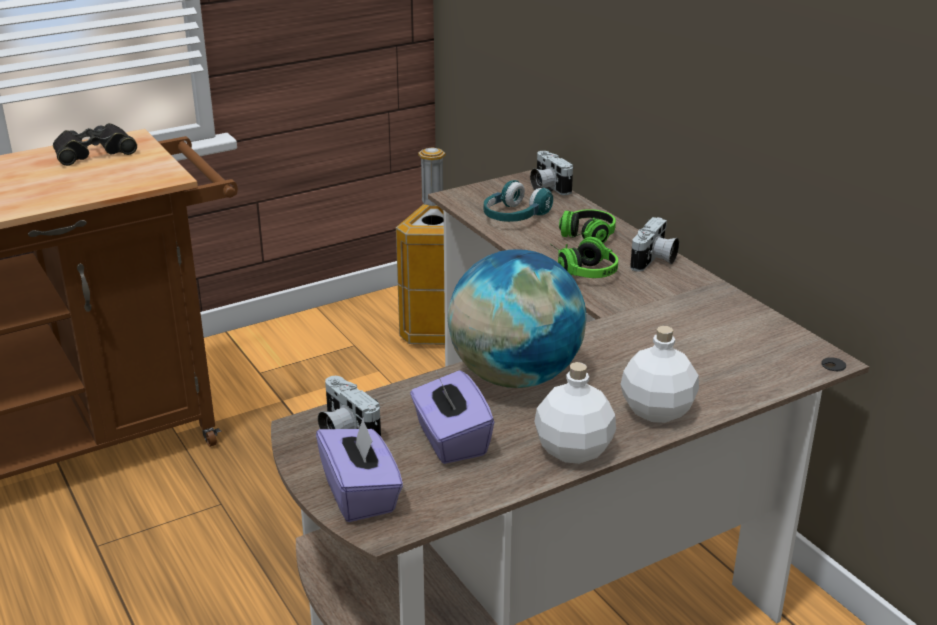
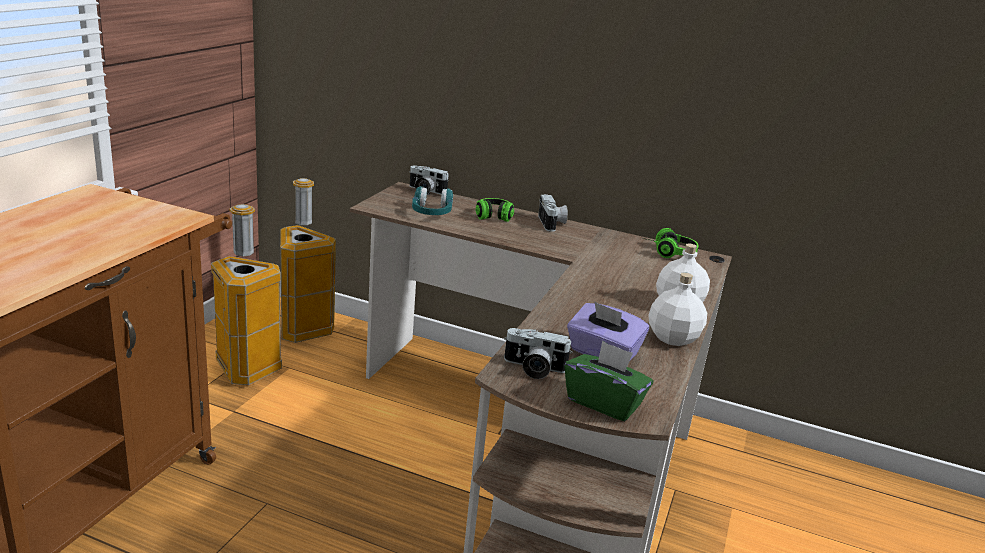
camera: 40 degrees left, 5 degrees down
black binoculars [53,123,137,166] -> none
purple tissue box [316,417,403,522] -> green tissue box [564,341,653,421]
globe [448,249,586,388] -> none
headphones [550,237,618,278] -> headphones moved to [642,228,699,258]
none -> trash can [211,204,282,385]

